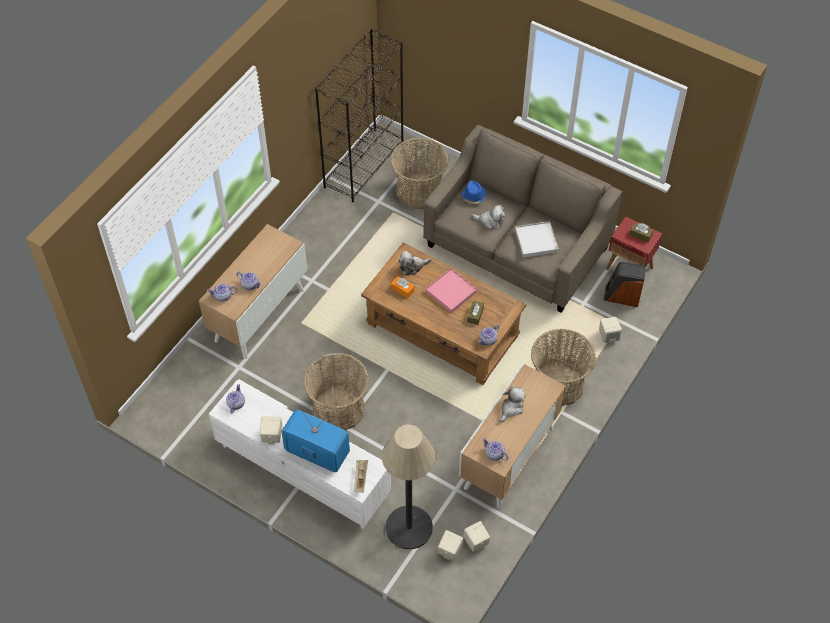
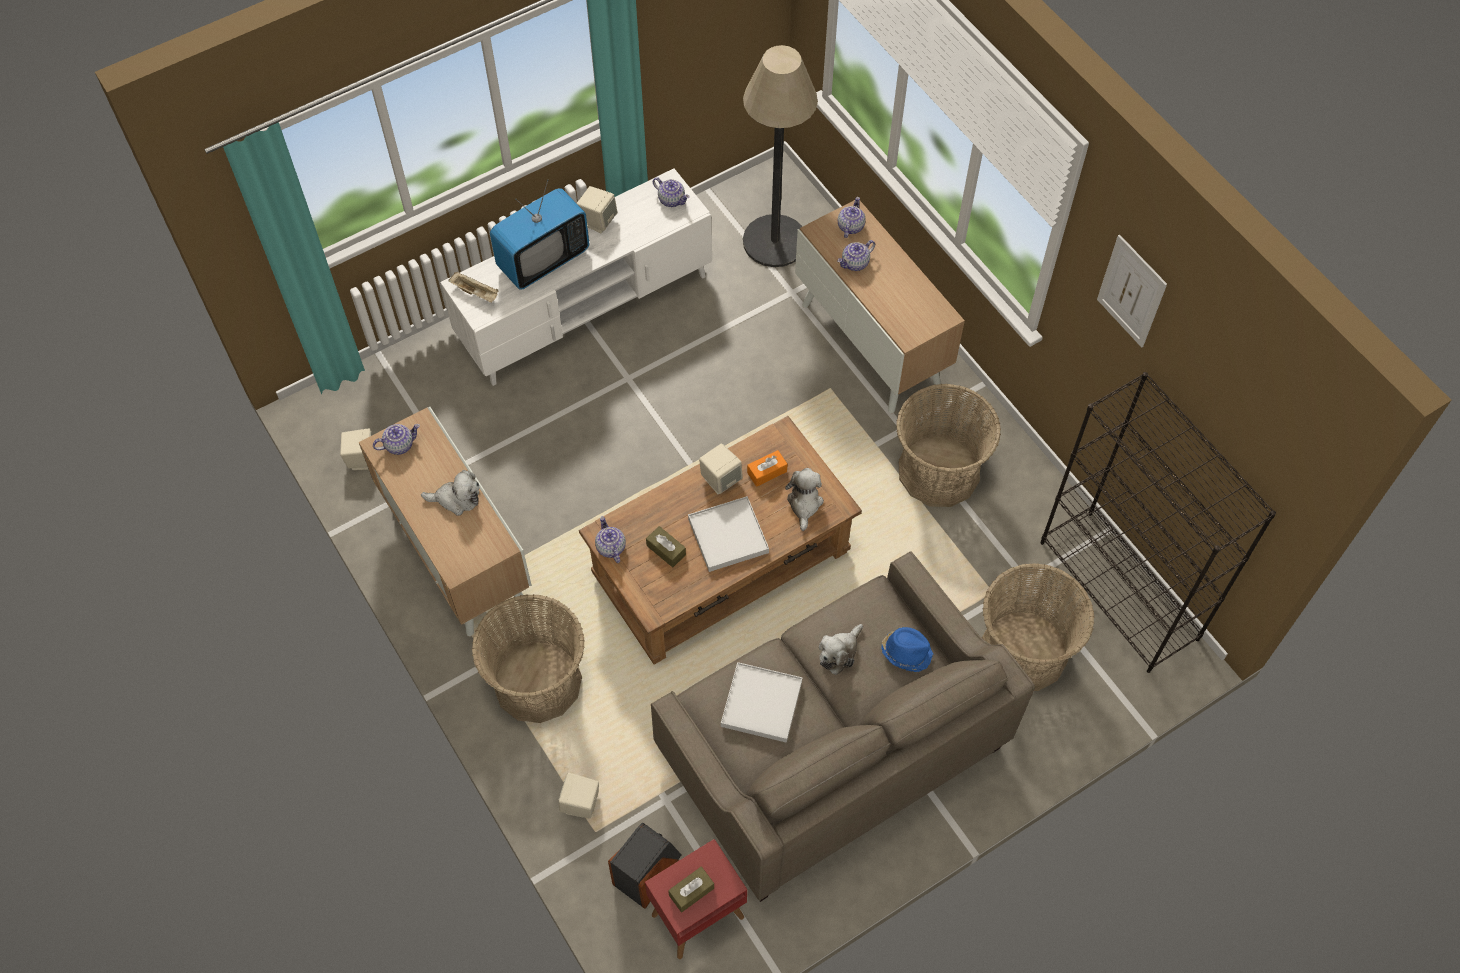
camera: 115 degrees right, 5 degrees up
basket [304,353,369,430] -> basket moved to [896,384,1001,507]
floor lamp [382,424,436,549] -> floor lamp moved to [743,45,818,267]
pink tray [425,268,477,313] -> white tray [688,496,769,572]
beige speaker [438,530,463,561] -> beige speaker moved to [699,444,743,494]
plush toy [499,386,526,422] -> plush toy turned 60 degrees counterclockwise [421,470,479,516]
none -> picture [1097,235,1167,348]

